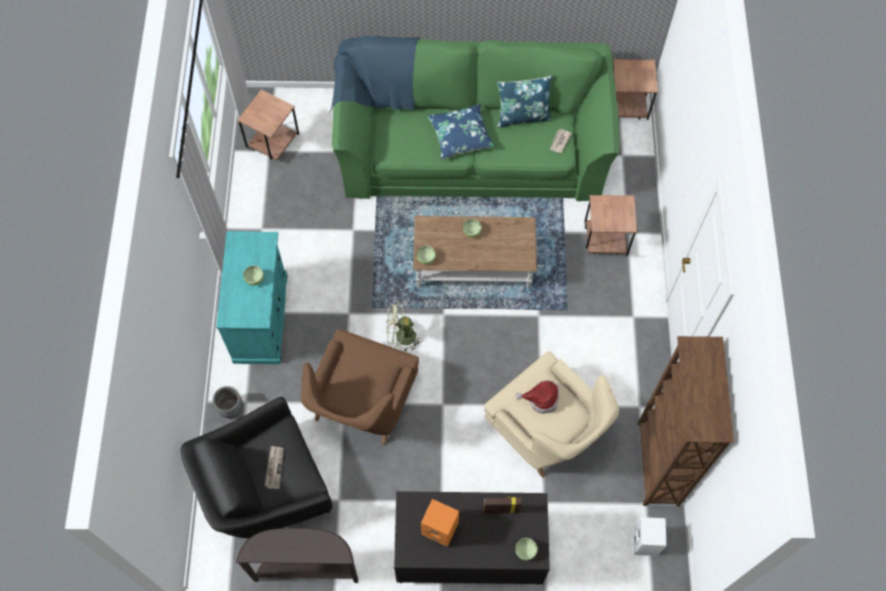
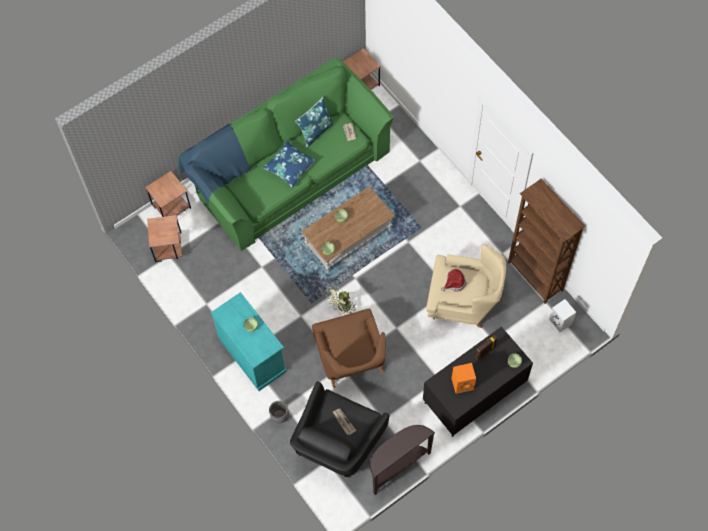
camera: 35 degrees left, 0 degrees up
brown side table [585,195,637,256] -> brown side table moved to [145,171,191,217]

